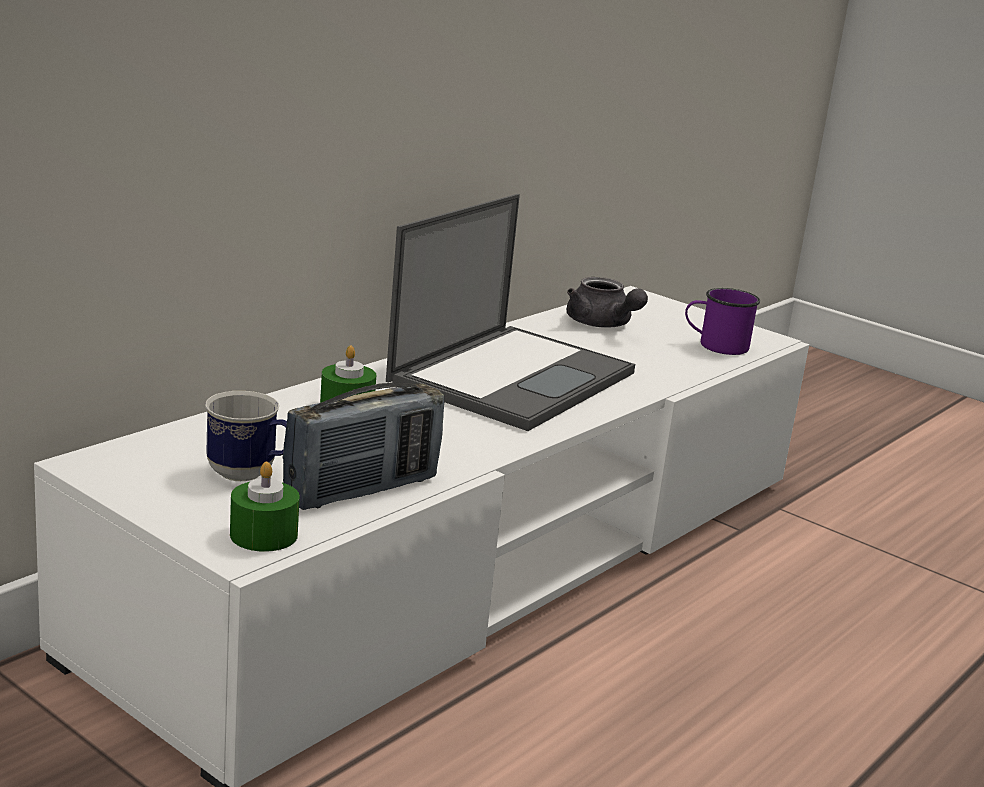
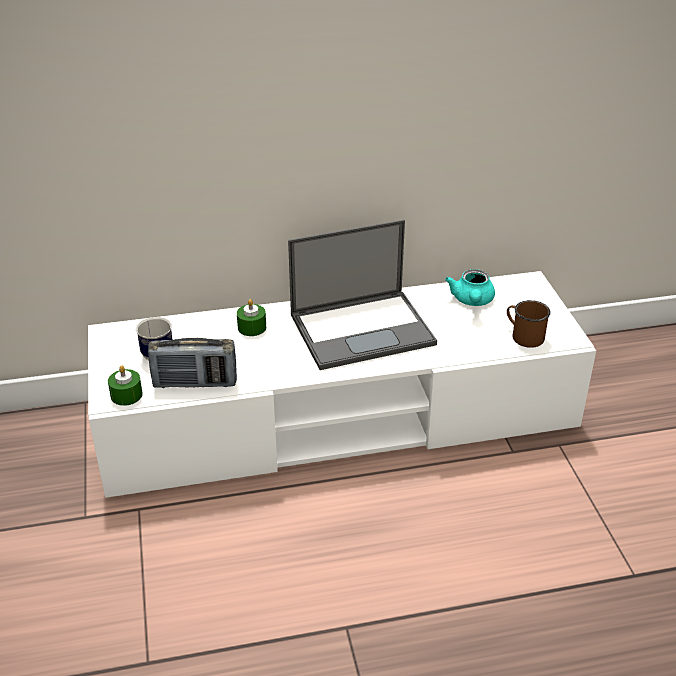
camera: 40 degrees right, 15 degrees up
grey teapot [567,277,648,328] -> turquoise teapot [445,269,495,306]
purple mug [685,288,760,355] -> brown mug [507,300,551,348]

